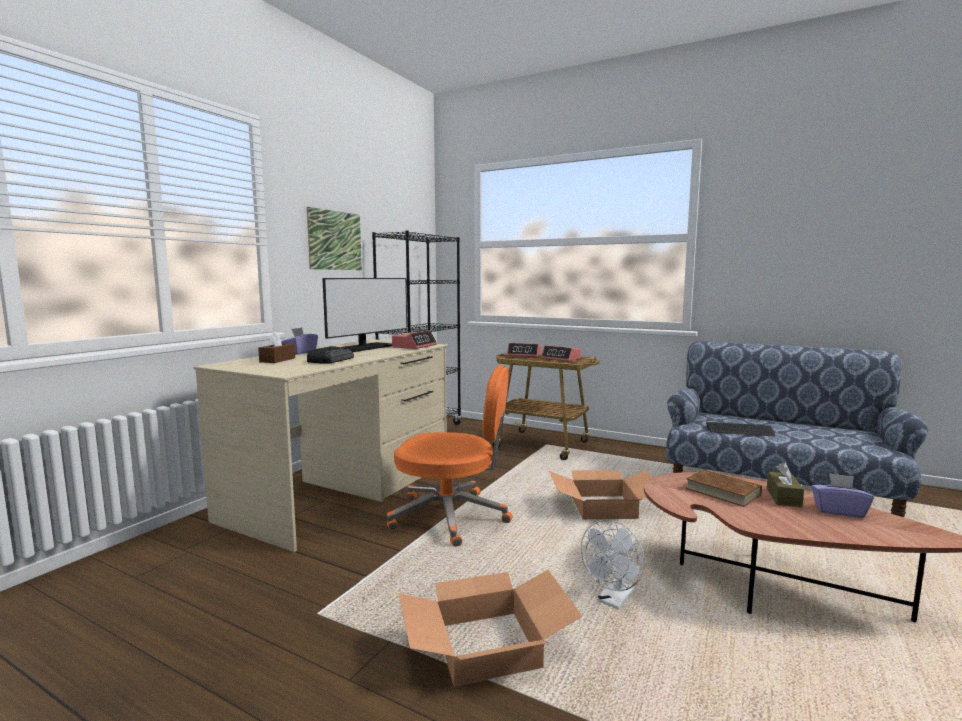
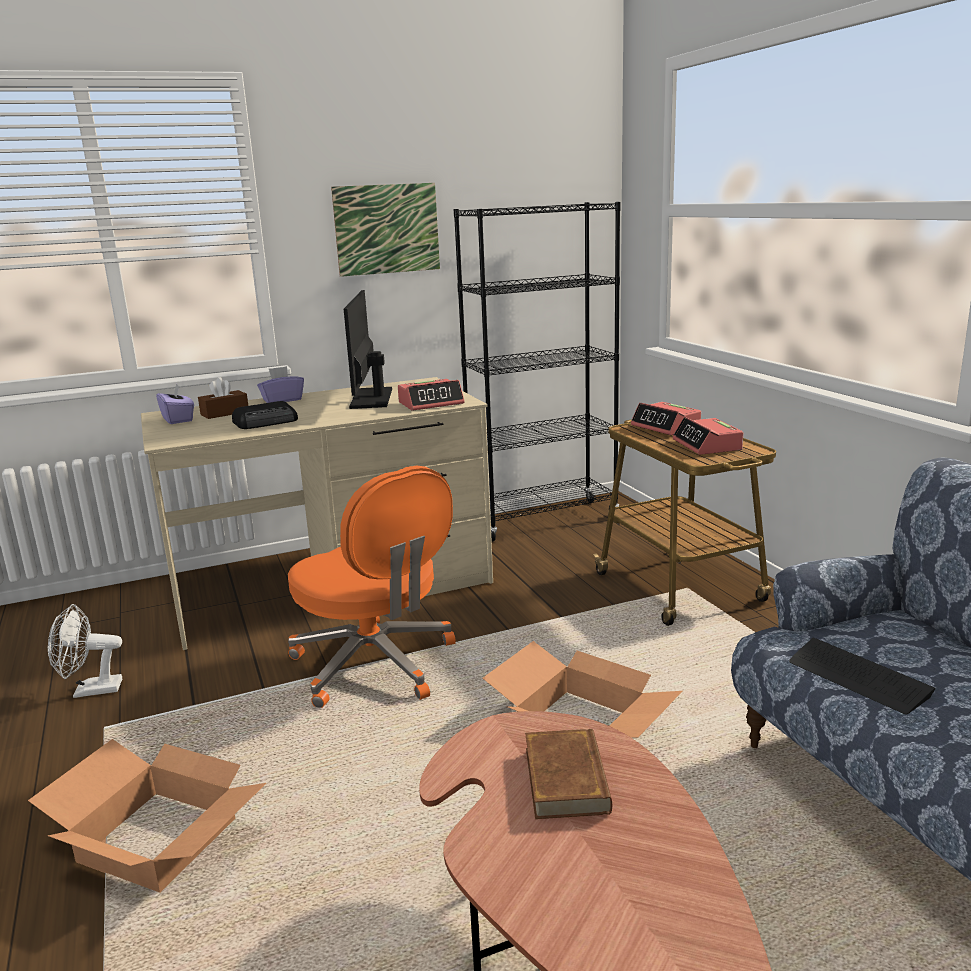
camera: 40 degrees right, 10 degrees up
monitor [322,278,407,352] -> monitor turned 105 degrees clockwise [344,290,392,409]
white fan [581,520,645,609] -> white fan moved to [48,604,122,698]
brown tissue box [767,462,804,507] -> none
purple tissue box [811,473,874,518] -> purple tissue box moved to [156,383,194,424]

